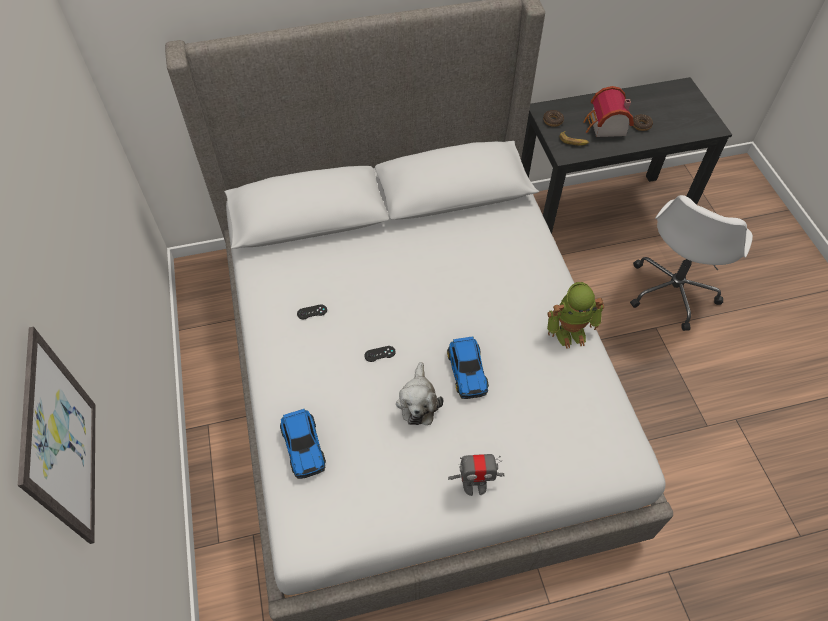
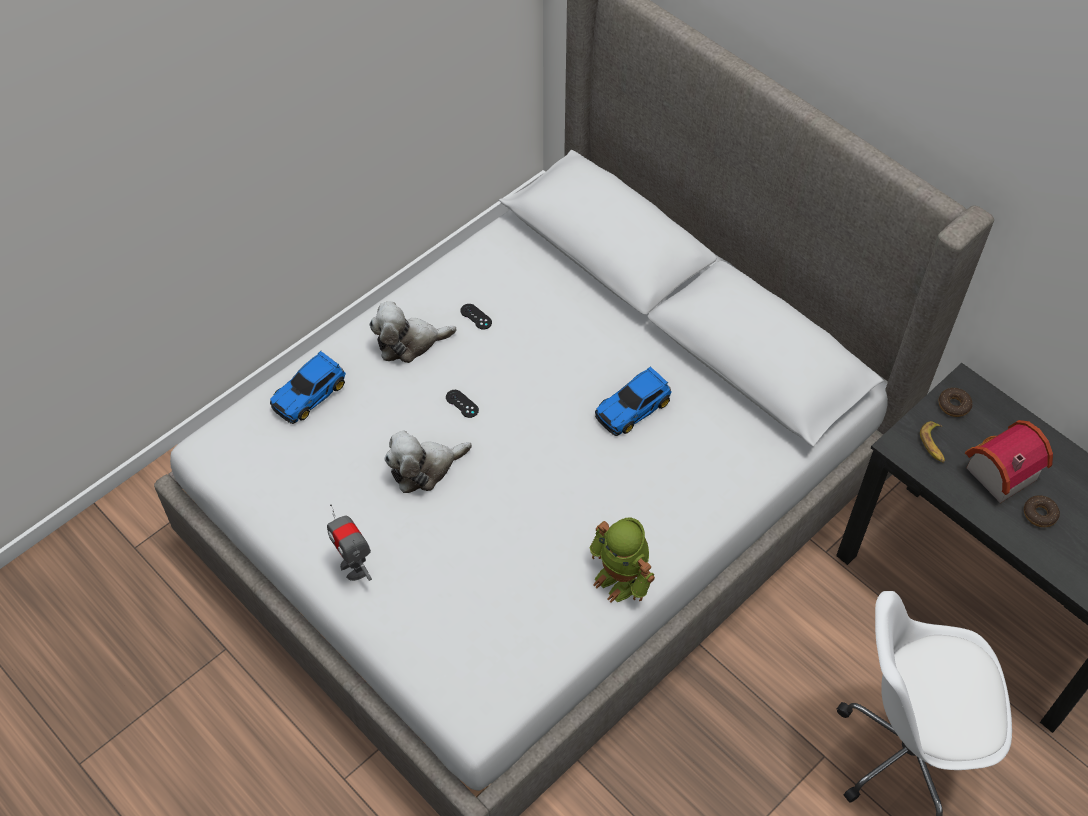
camera: 60 degrees right, 0 degrees up
picture [18,327,95,544] -> none
toy car [447,336,489,399] -> toy car moved to [595,366,672,436]
none -> plush toy [369,301,457,363]

